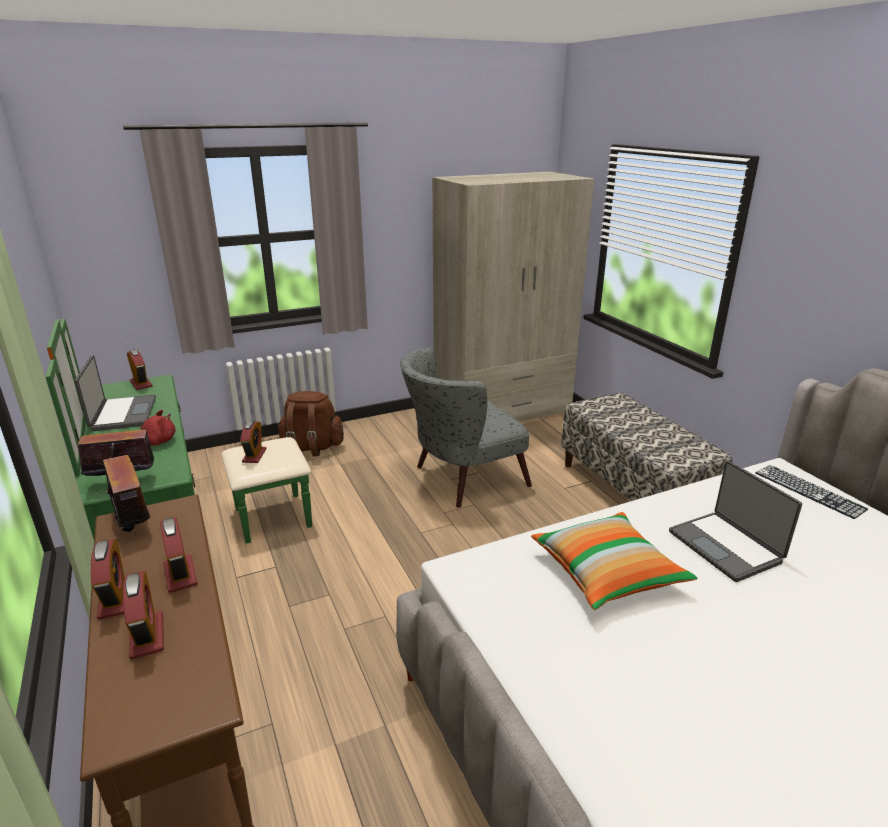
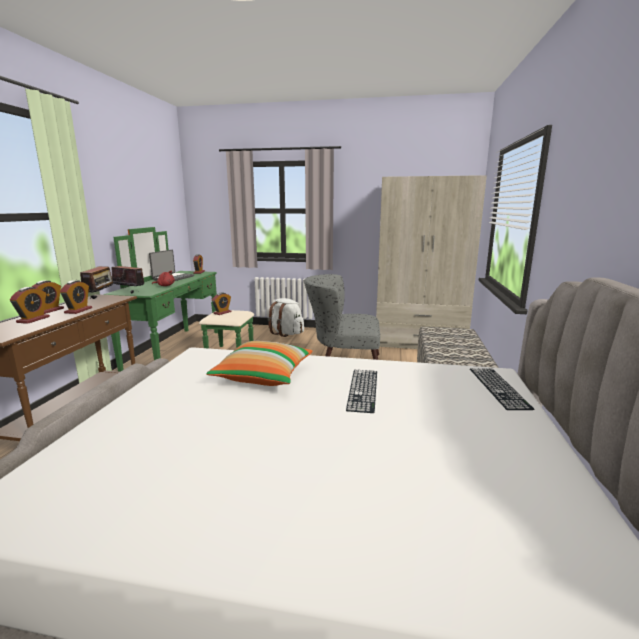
camera: 35 degrees right, 10 degrees down
brown backpack [278,391,344,456] -> white backpack [268,298,304,337]
laptop [669,461,802,582] -> keyboard [346,370,377,413]

